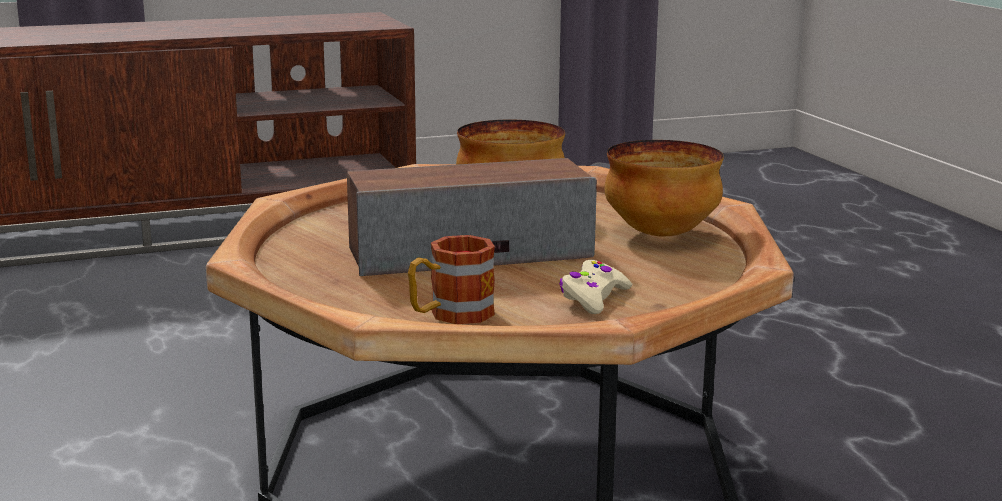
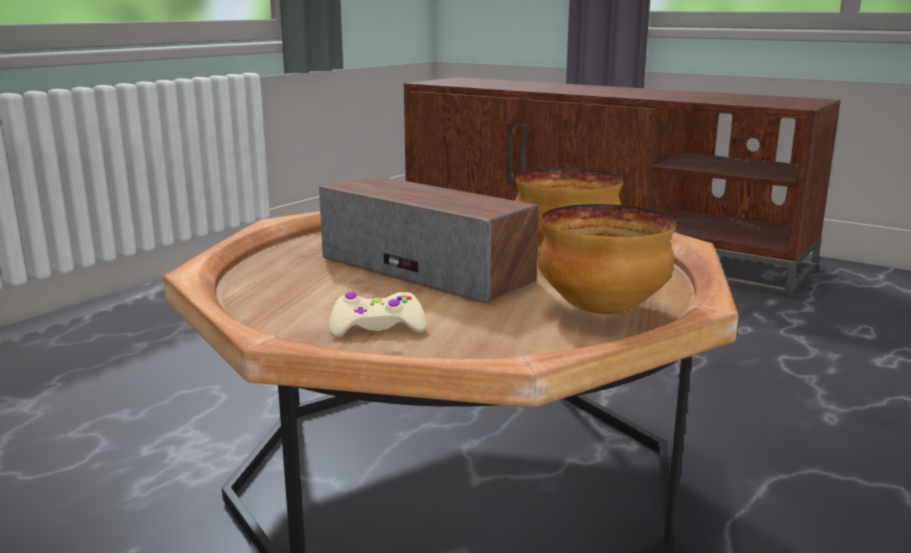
camera: 55 degrees right, 0 degrees up
mug [408,235,495,324] -> none

